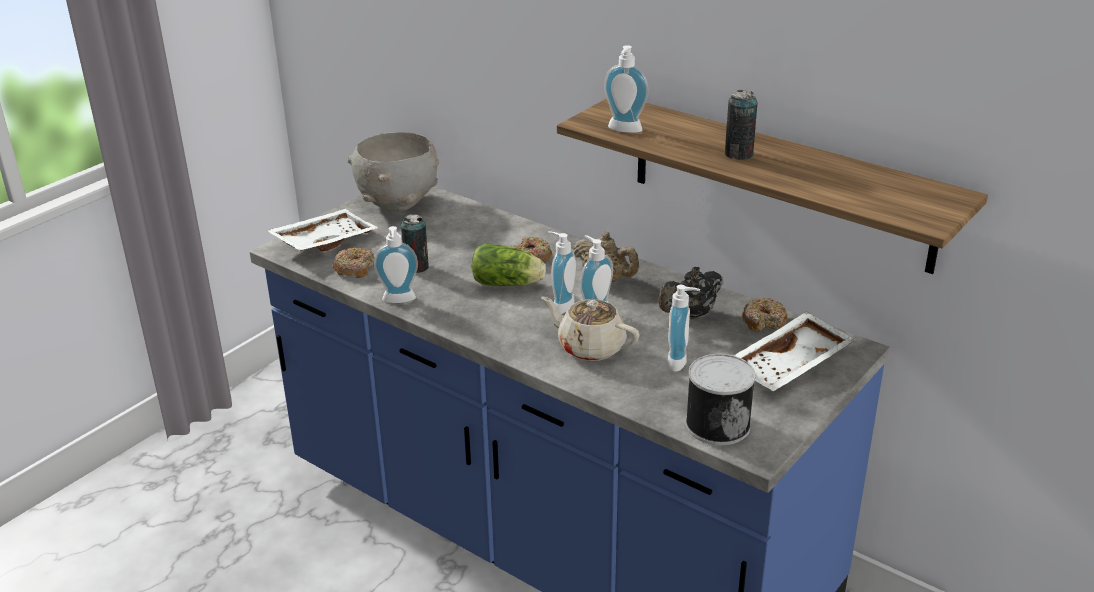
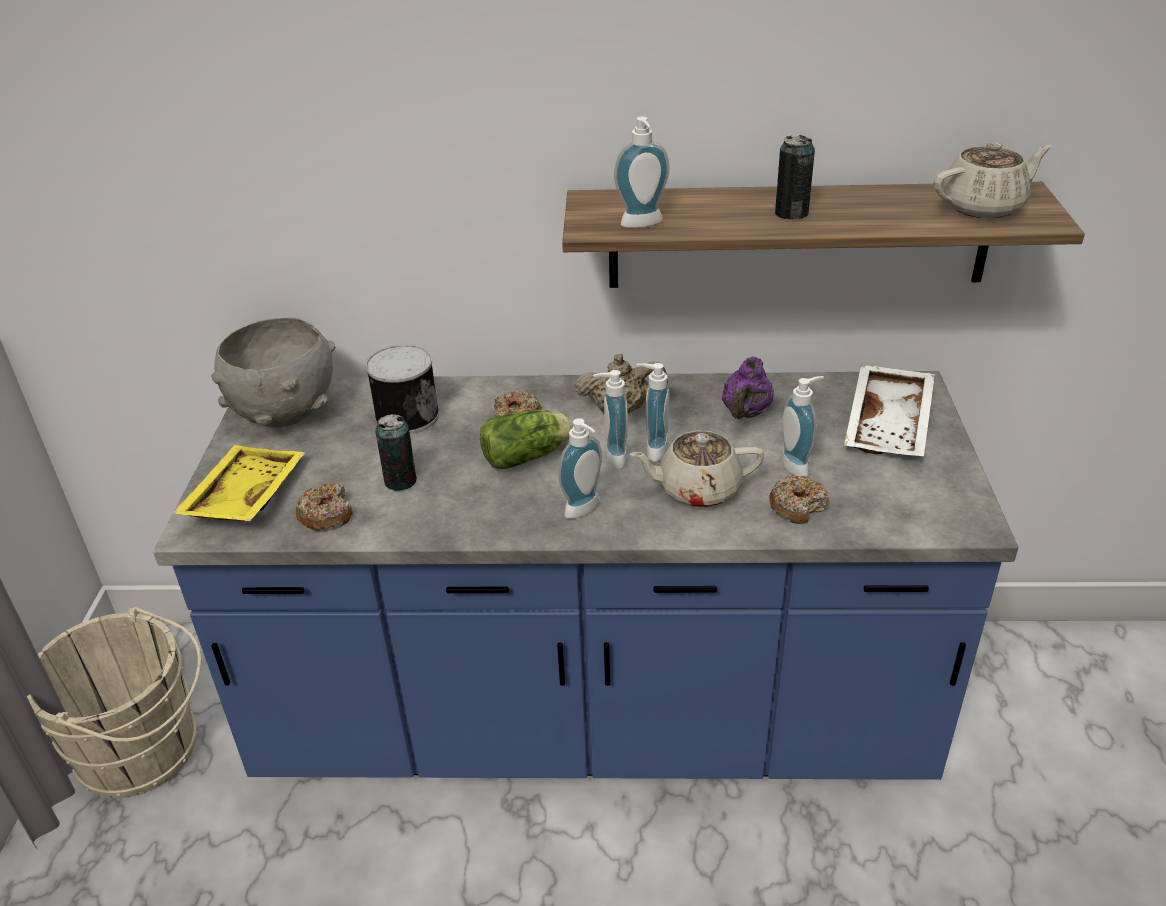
camera: 35 degrees left, 5 degrees up
white tray [266,209,378,252] -> yellow tray [172,445,306,521]
soap dispenser [374,226,418,303] -> soap dispenser moved to [558,418,602,519]
black teapot [658,267,724,320] -> purple teapot [722,356,773,419]
can [686,354,756,445] -> can moved to [366,345,439,434]
donut [742,298,788,331] -> donut moved to [769,475,829,524]
none -> beige bucket [27,607,201,798]
none -> beige teapot [934,141,1052,219]

